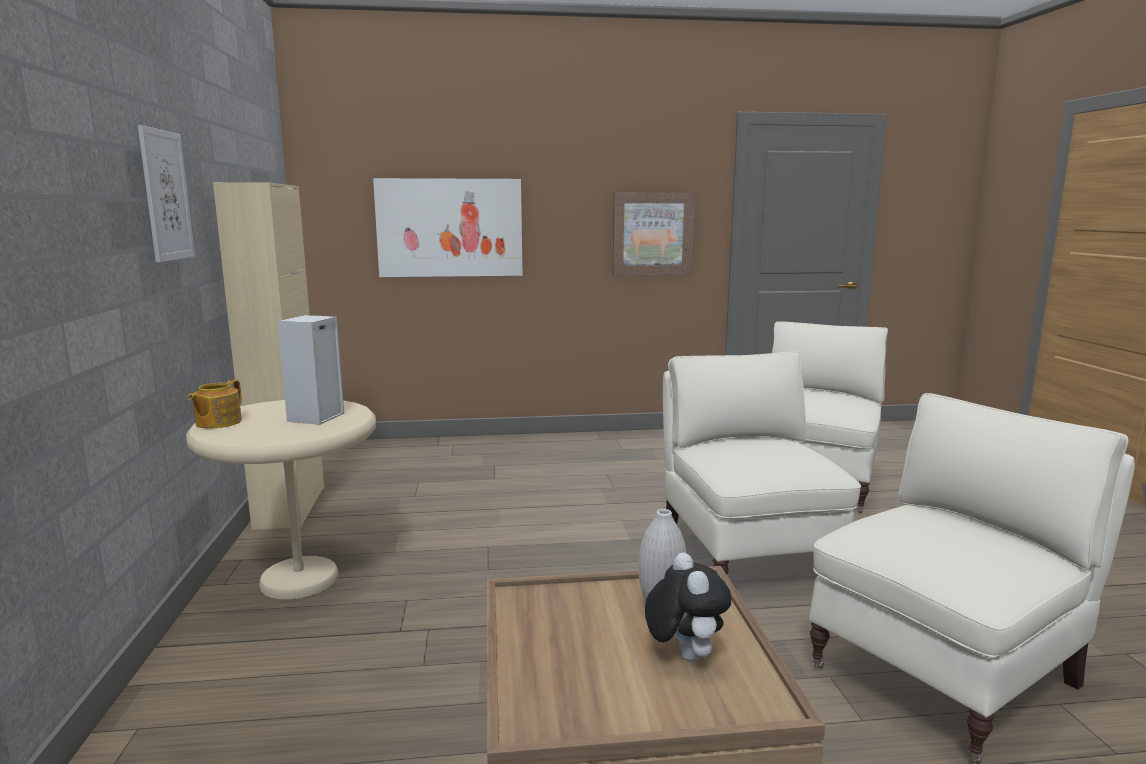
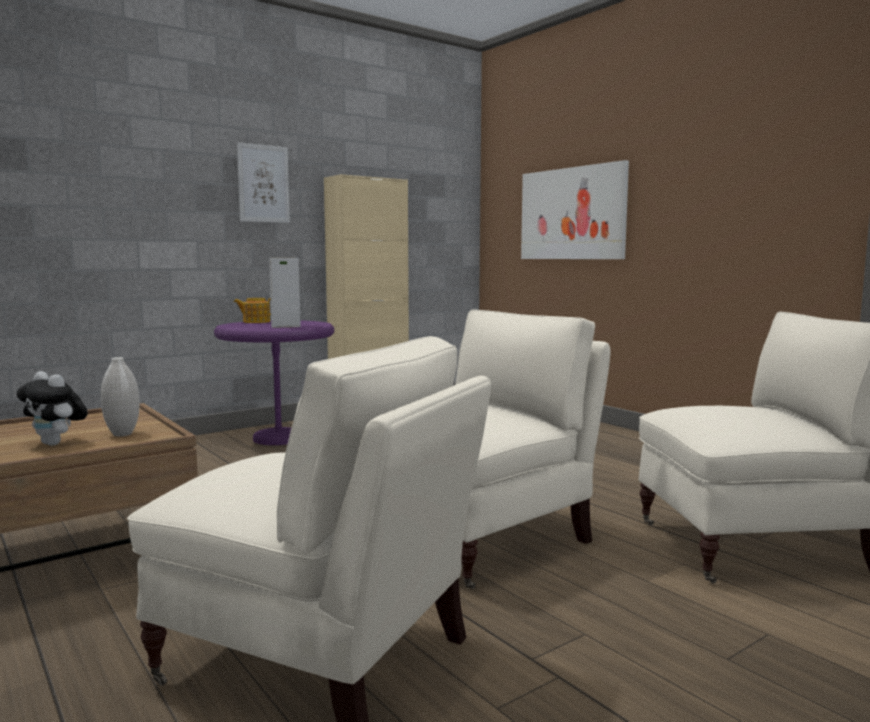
camera: 60 degrees right, 5 degrees down
beige side table [186,400,376,599] -> purple side table [214,320,334,445]
picture [613,193,695,275] -> none
plush toy [645,552,731,662] -> plush toy turned 75 degrees clockwise [16,371,88,446]

